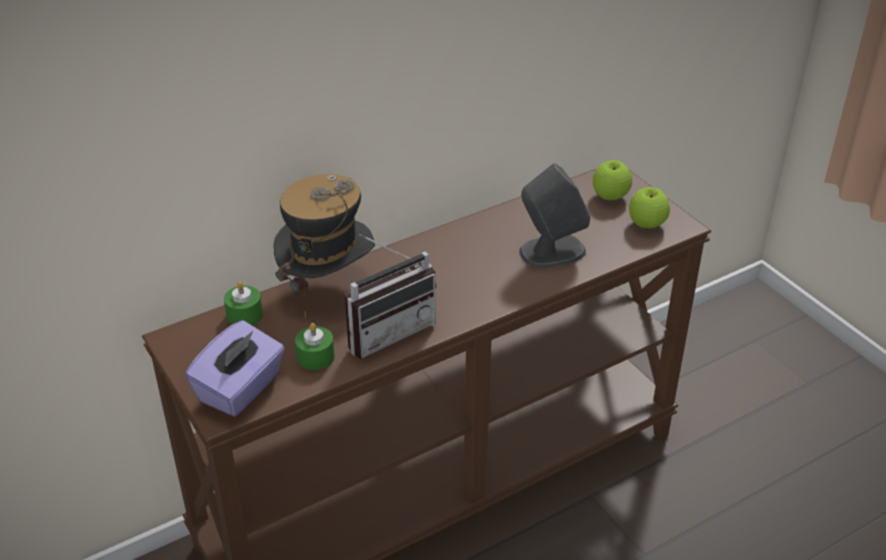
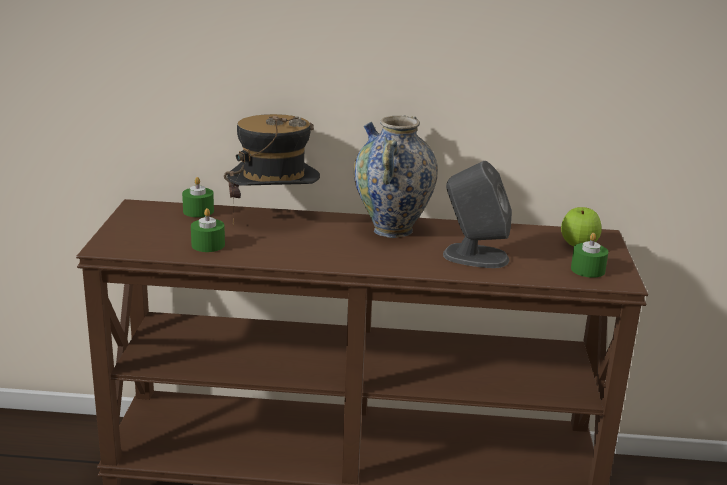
camera: 35 degrees right, 15 degrees down
purple tissue box [185,320,285,417] -> none
radio [345,234,436,359] -> none
apple [629,187,670,228] -> green candle [571,233,608,278]
none -> vase [354,115,438,238]

